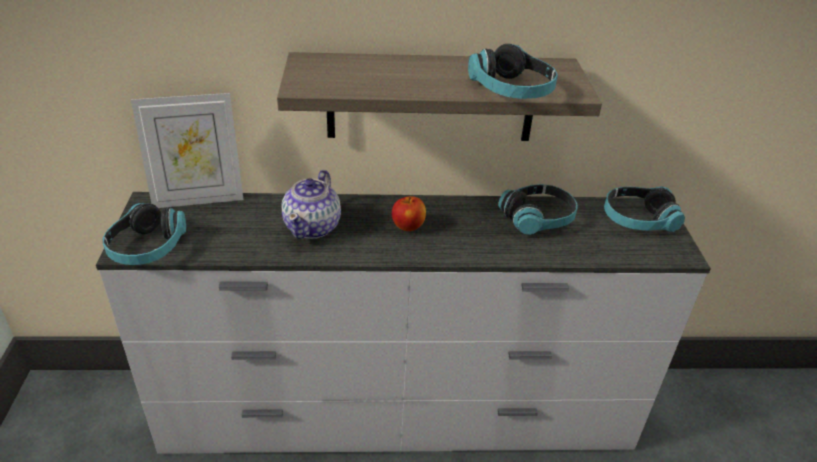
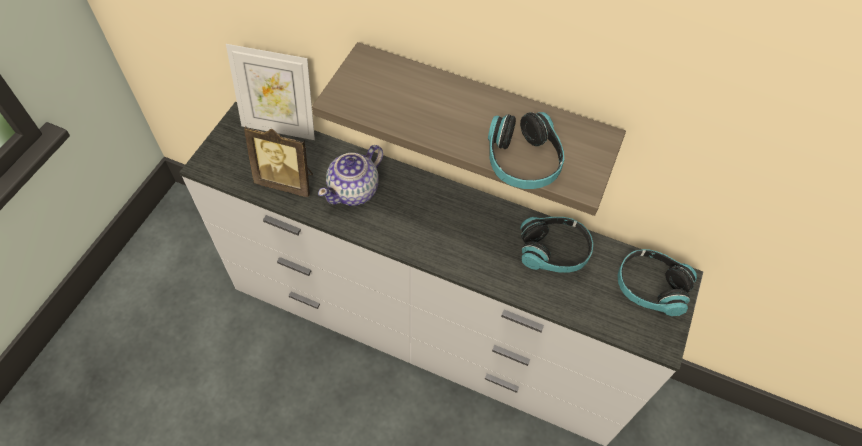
camera: 25 degrees right, 20 degrees up
headphones [103,203,186,265] -> none
apple [392,196,426,231] -> none
none -> picture frame [244,126,313,197]

